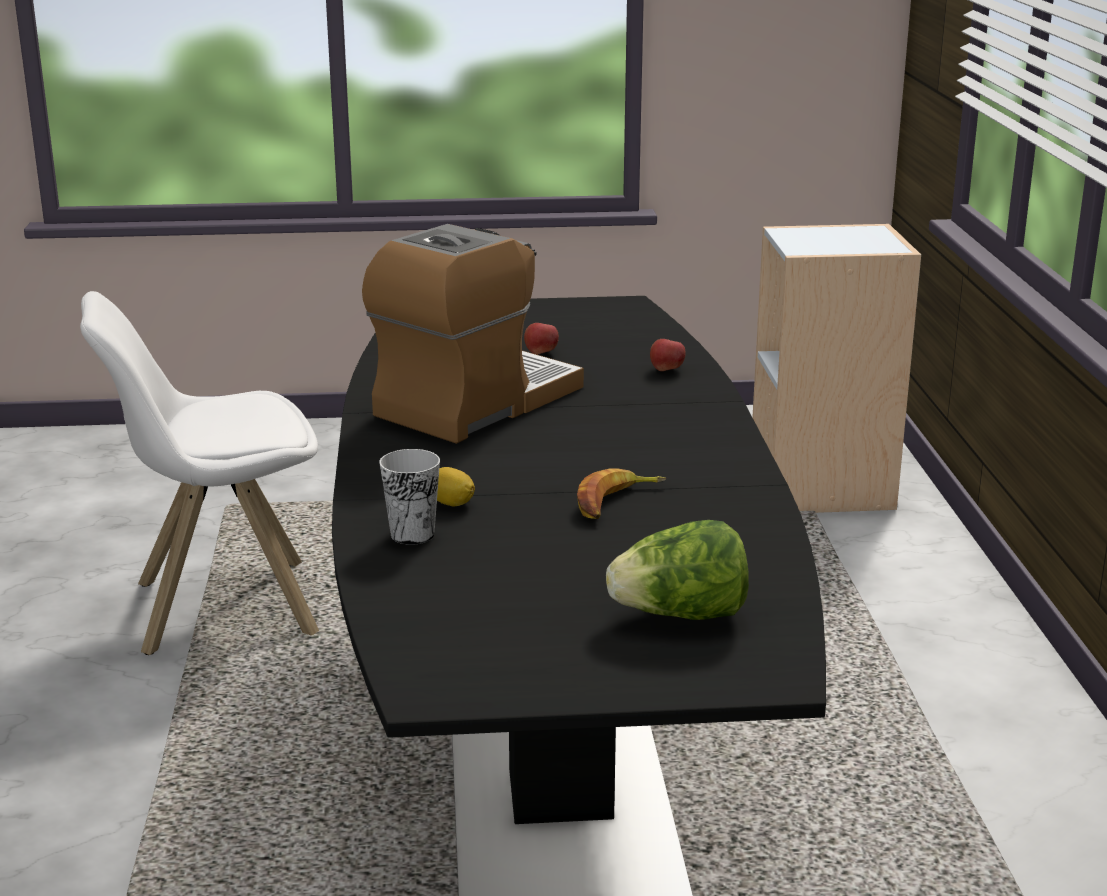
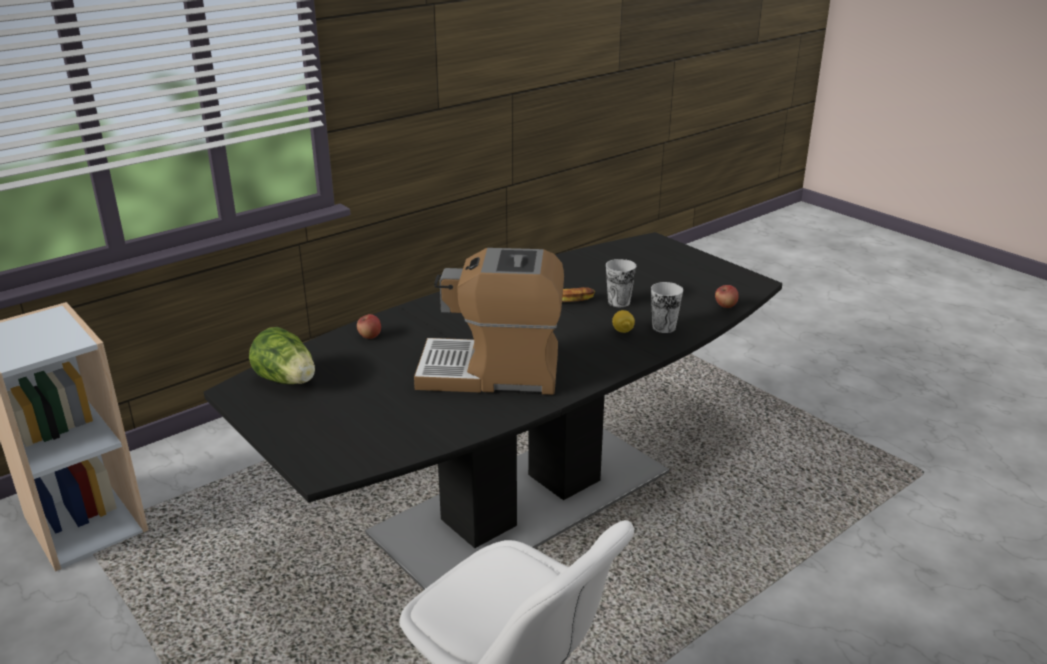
camera: 125 degrees left, 5 degrees up
apple [524,323,559,354] -> apple moved to [715,285,739,308]
lettuce [606,520,749,620] -> lettuce moved to [249,327,315,384]
none -> cup [606,259,636,307]

